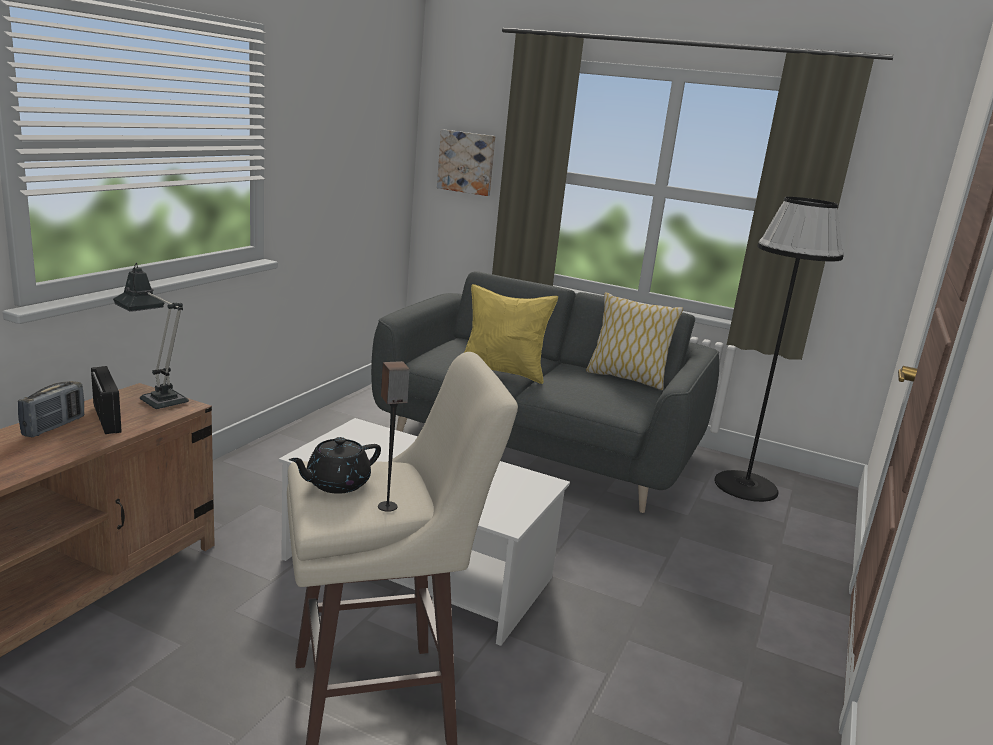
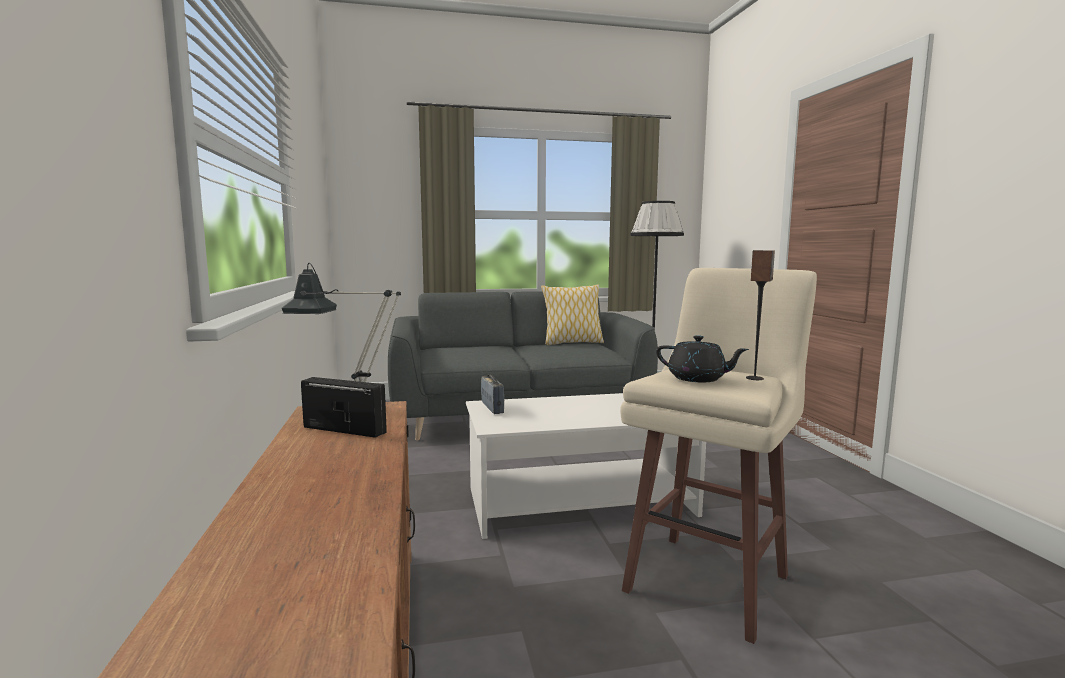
camera: 35 degrees left, 10 degrees down
radio [18,381,84,438] -> radio moved to [481,375,504,414]
black teapot [289,437,381,494] -> black teapot turned 75 degrees counterclockwise [656,335,749,382]
picture [437,130,495,196] -> none
yellow pillow [464,284,558,384] -> none

